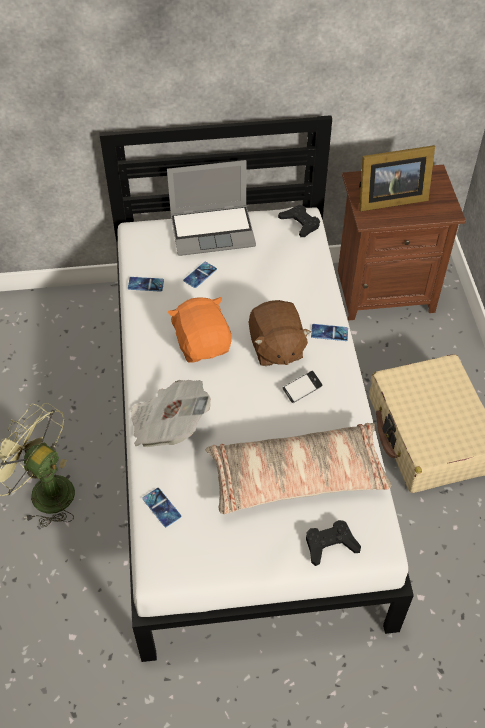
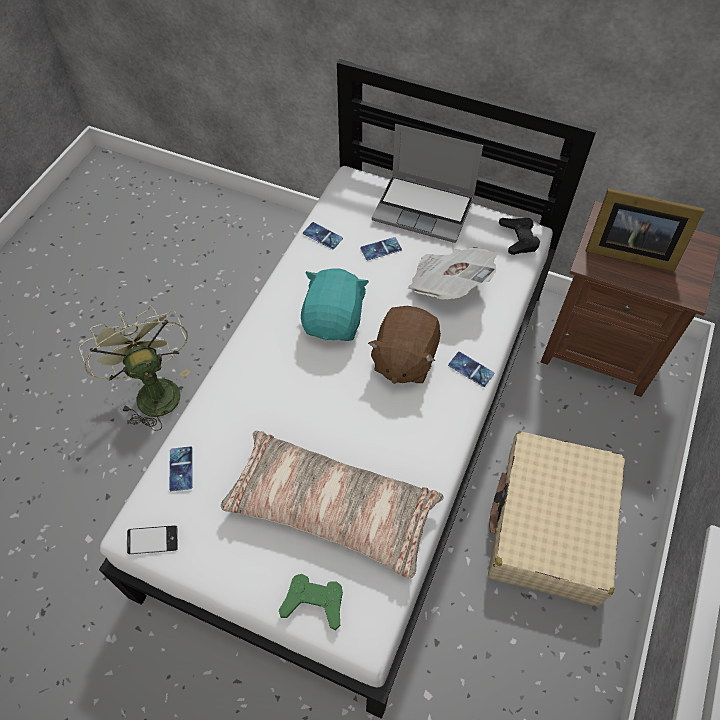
camera: 30 degrees right, 5 degrees up
newspaper [131,380,211,447] -> newspaper moved to [408,247,497,300]
orange plush toy [167,297,232,363] -> turquoise plush toy [301,268,369,341]
phone [282,371,322,403] -> phone moved to [127,525,178,554]
black game controller [306,520,361,566] -> green game controller [279,574,343,630]

